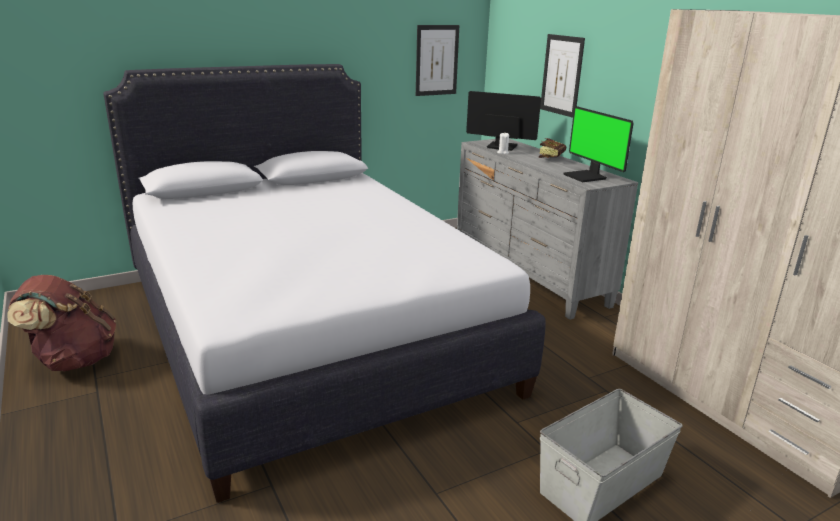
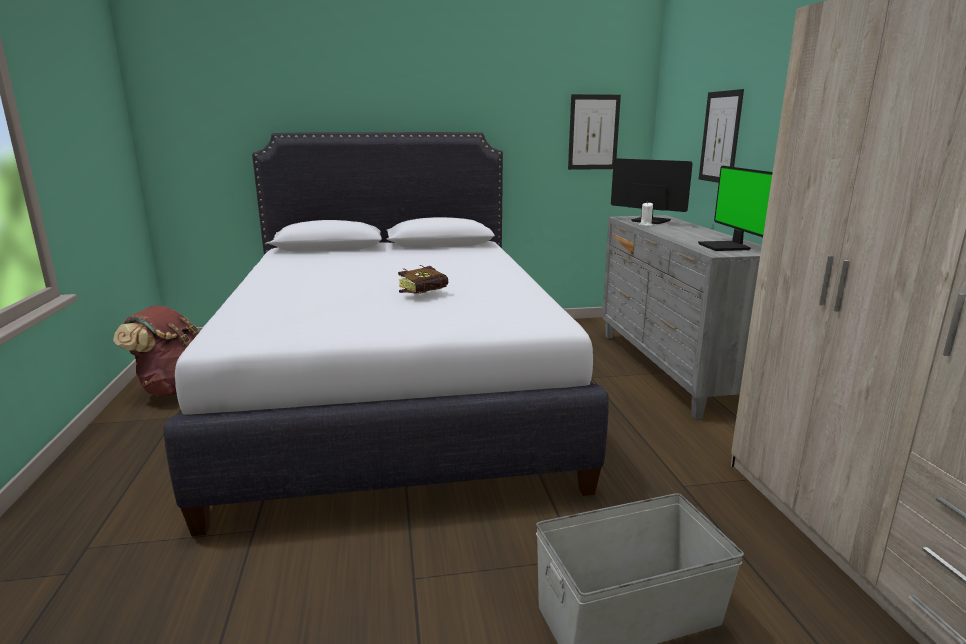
camera: 20 degrees right, 5 degrees down
book [539,138,567,158] -> book moved to [398,265,448,294]

